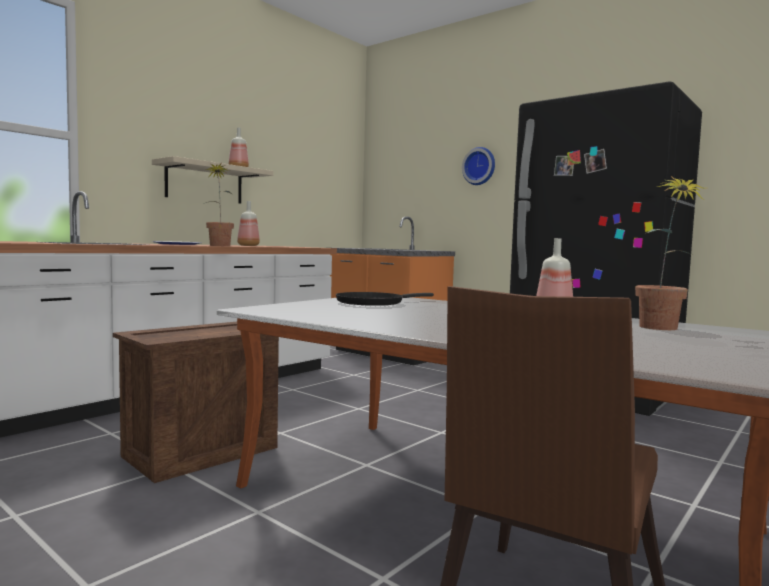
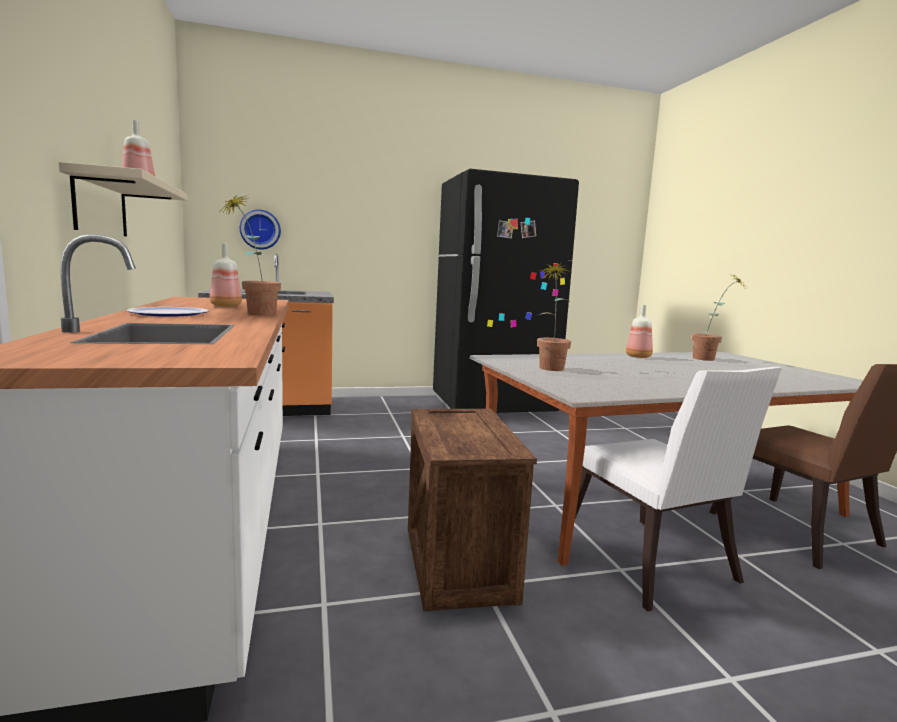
camera: 55 degrees left, 5 degrees up
black frying pan [336,292,434,306] -> potted plant [537,262,571,371]
wall clock [462,147,495,185] -> wall clock moved to [240,209,281,250]
none -> white chair [575,367,782,611]

